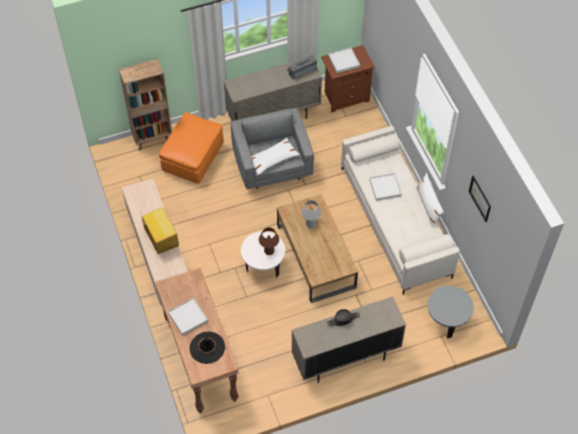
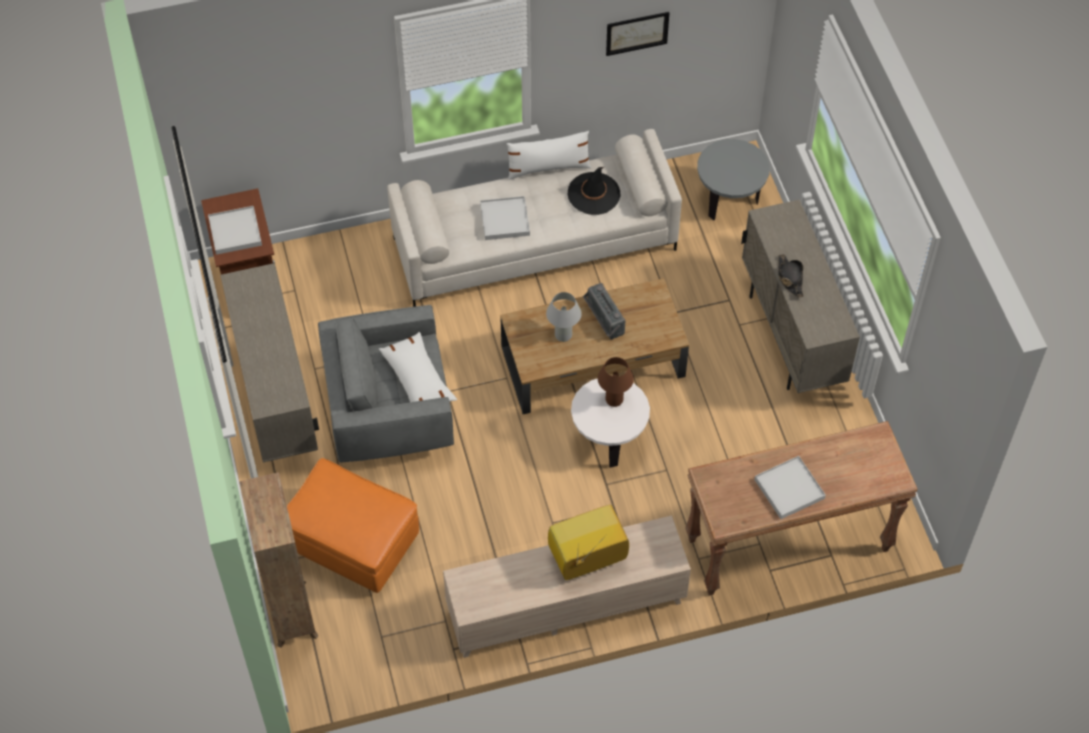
camera: 85 degrees left, 0 degrees up
black hat [190,332,225,364] -> black hat moved to [568,167,620,215]
radio [287,55,317,80] -> radio moved to [583,283,625,339]

